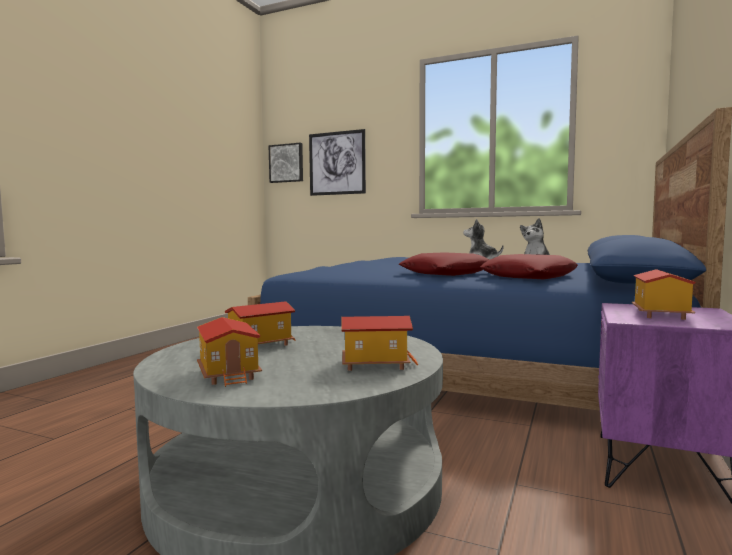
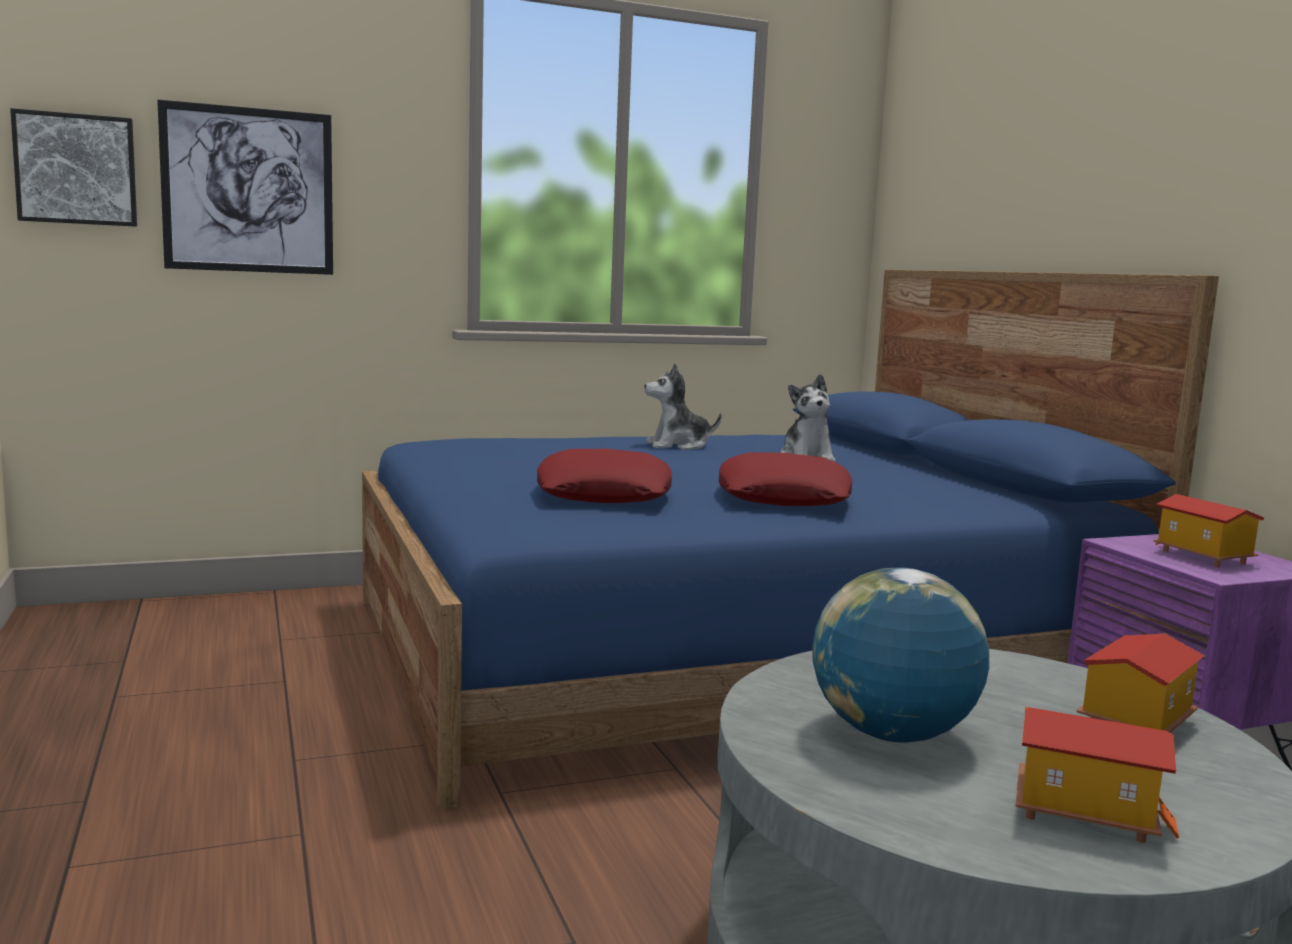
camera: 45 degrees left, 5 degrees up
toy house [225,301,296,346] -> globe [812,567,989,743]
red pillow [480,254,578,279] -> red pillow moved to [537,449,672,503]

